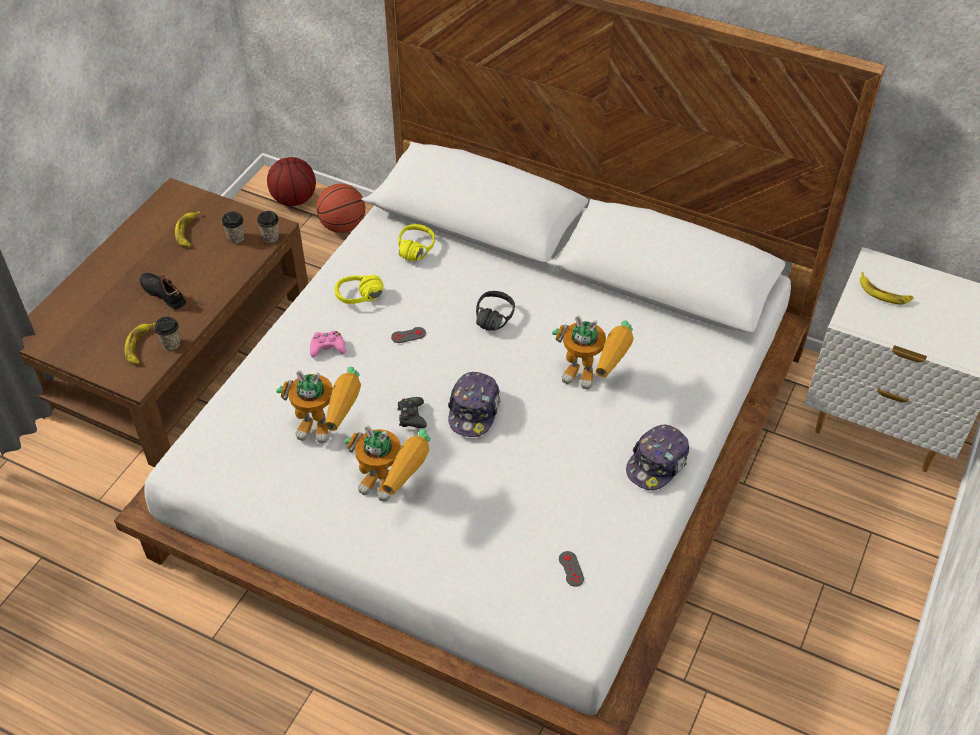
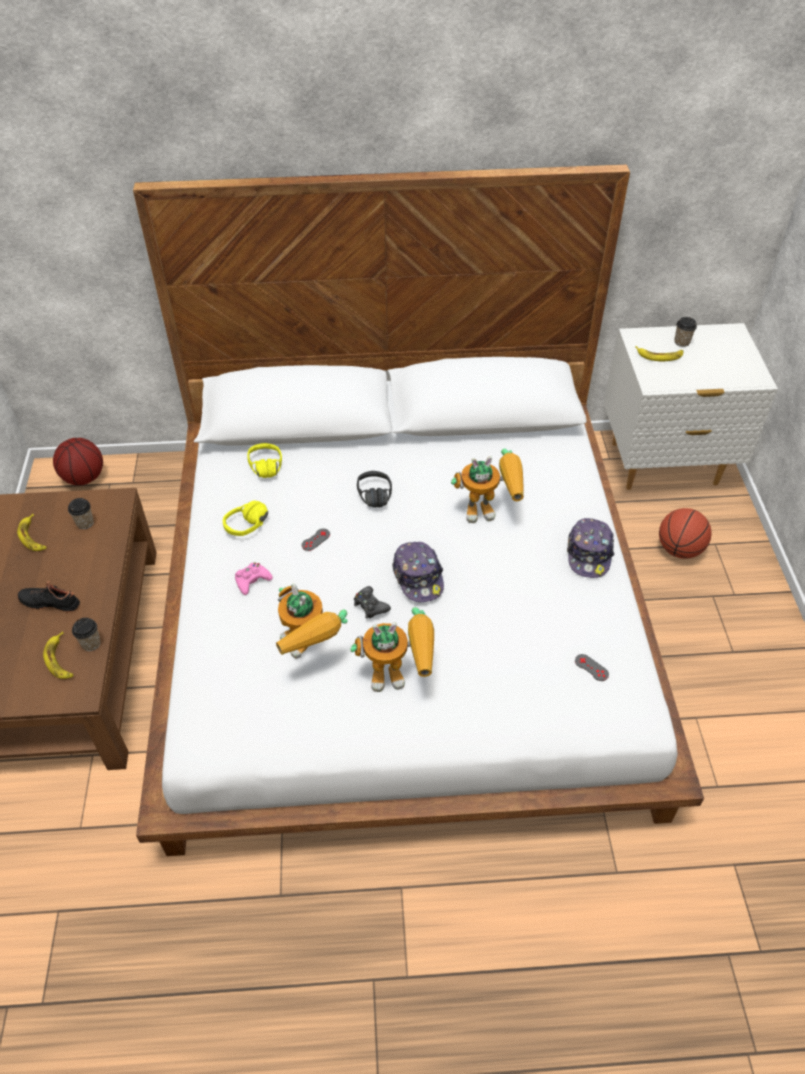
camera: 30 degrees left, 0 degrees up
cup [257,211,279,243] -> cup moved to [674,317,697,347]
toy robot [276,366,361,443] -> toy robot turned 75 degrees clockwise [276,583,348,659]
basketball [316,183,365,233] -> basketball moved to [659,508,712,559]

